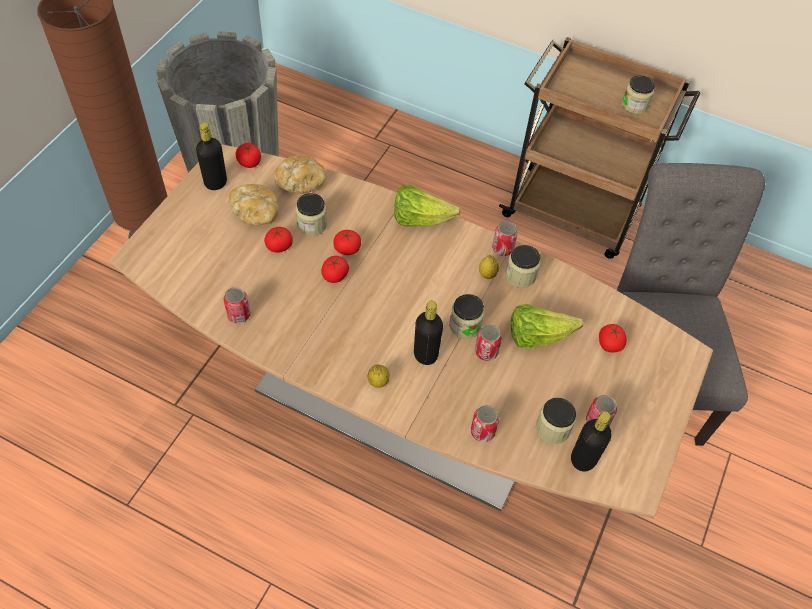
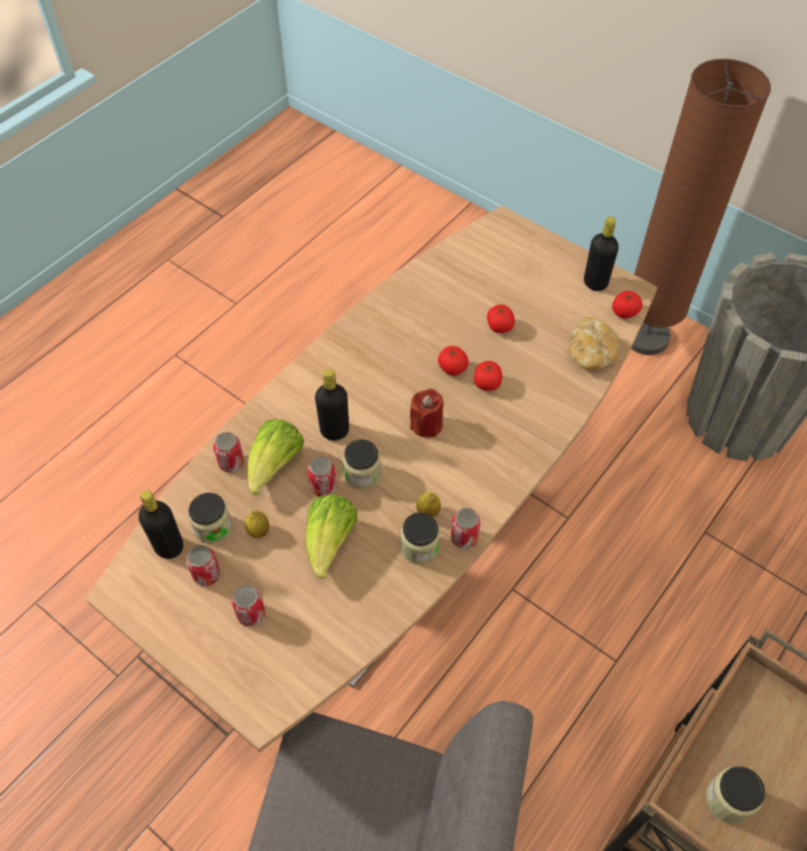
camera: 105 degrees right, 0 degrees up
can [223,287,251,323] -> can moved to [232,585,265,627]
bread [229,184,279,225] -> none
jar [296,193,327,236] -> none
lemon [367,364,390,388] -> lemon moved to [245,510,269,538]
lettuce [394,185,461,226] -> lettuce moved to [248,419,304,495]
tomato [599,324,627,352] -> none
none -> red candle [410,388,444,438]

